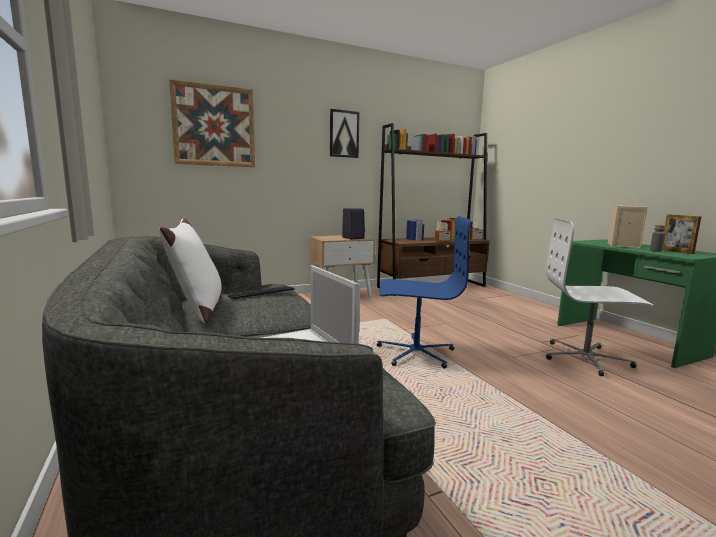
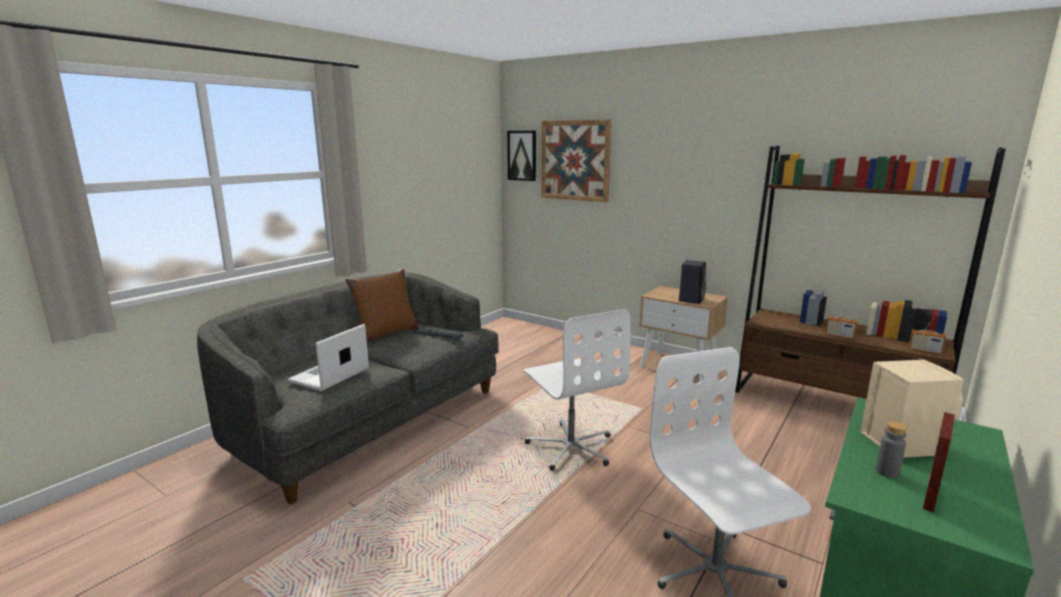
camera: 60 degrees right, 5 degrees up
white pillow [159,218,222,323] -> brown pillow [345,268,419,342]
picture [330,109,360,158] -> picture moved to [507,131,536,181]
blue office chair [377,216,470,368] -> white office chair [523,309,631,471]

